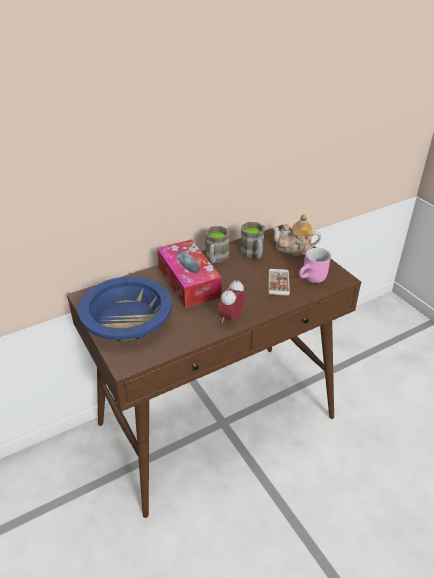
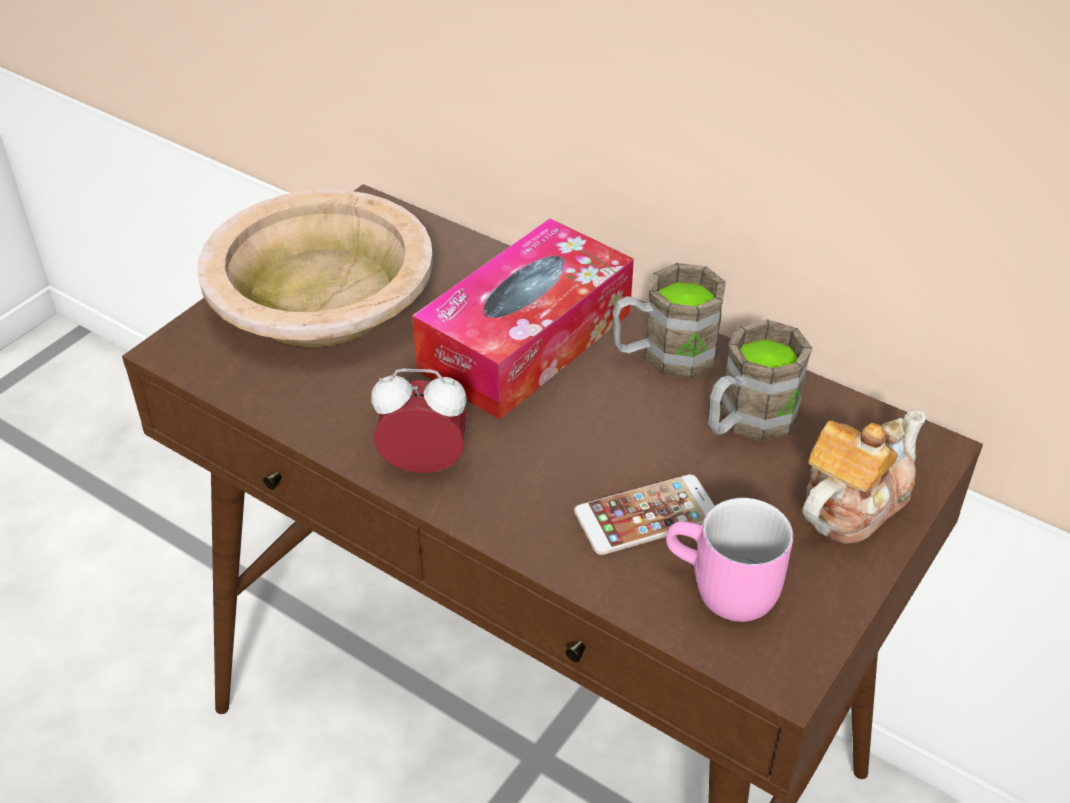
camera: 65 degrees right, 5 degrees up
blue bowl [78,276,172,341] -> beige bowl [197,189,433,347]
teapot [272,214,321,256] -> teapot turned 60 degrees clockwise [802,410,926,544]

